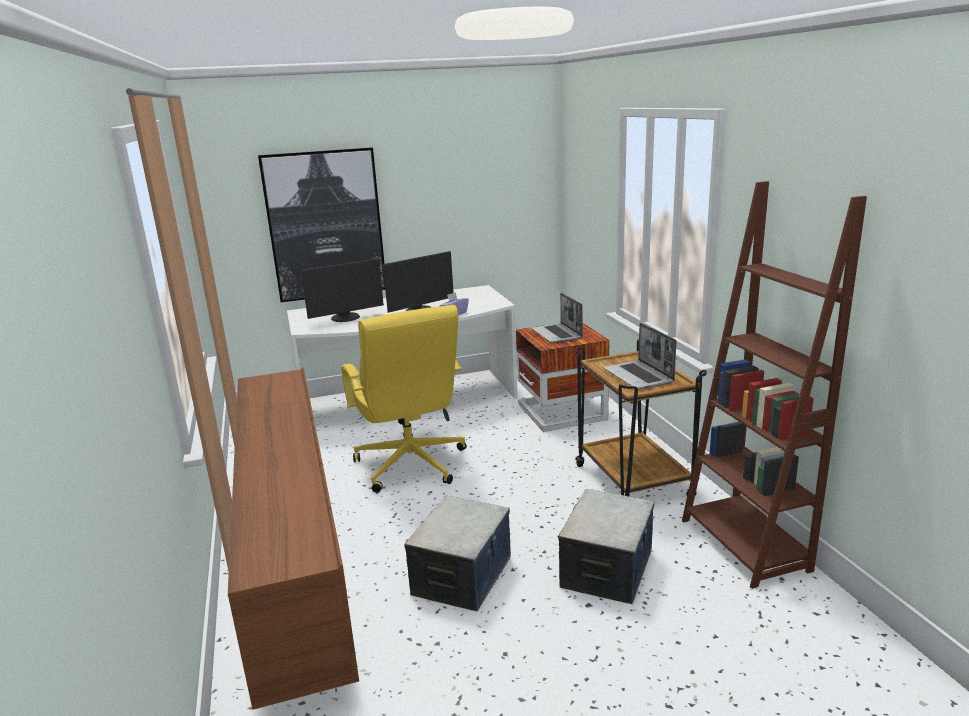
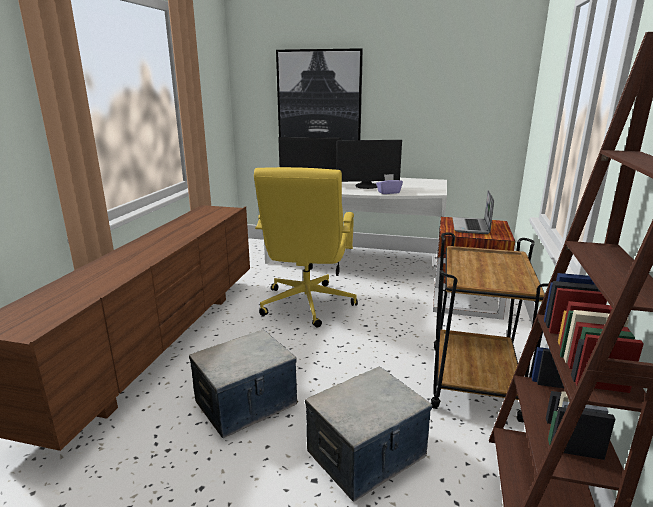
camera: 30 degrees right, 0 degrees up
laptop [603,323,676,389] -> none

